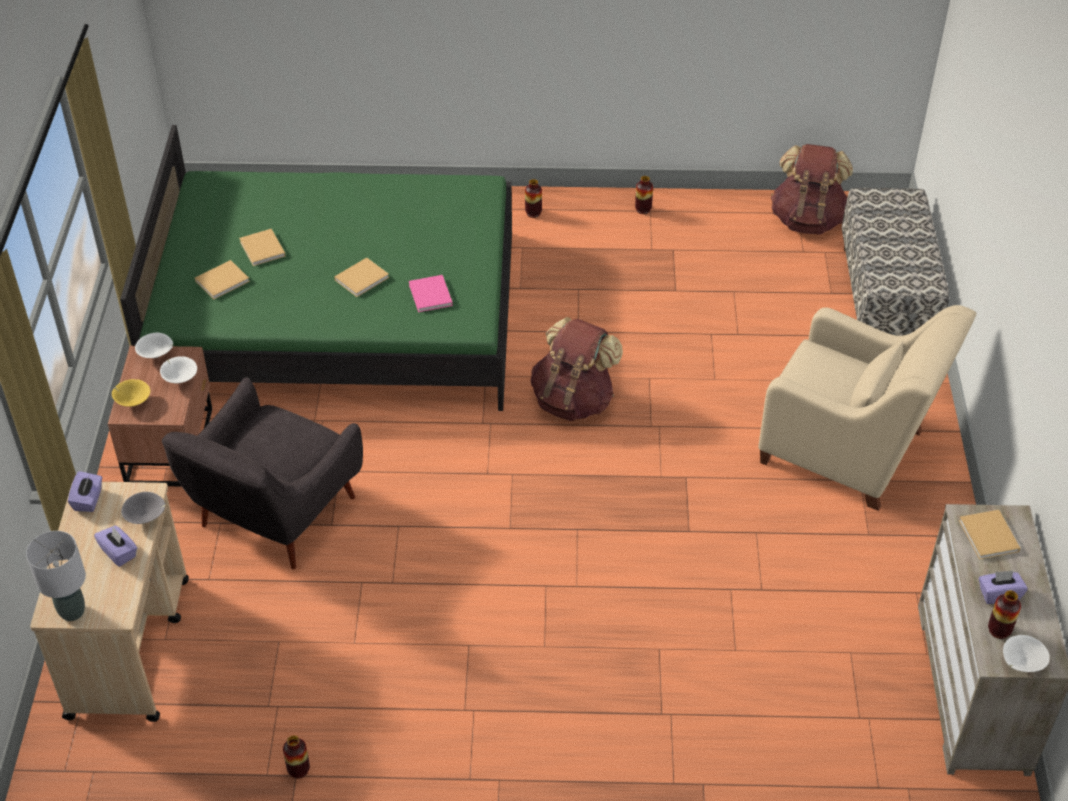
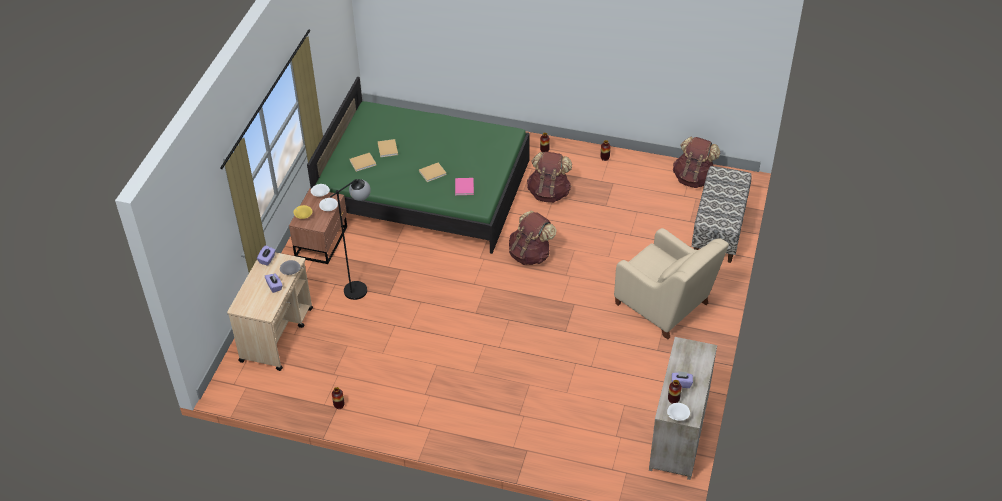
camera: 15 degrees right, 0 degrees up
grey table lamp [26,531,86,621] -> none
grey armchair [162,377,363,570] -> black floor lamp [330,179,371,300]
beige book [959,510,1020,560] -> none
none -> brown backpack [527,152,572,203]

